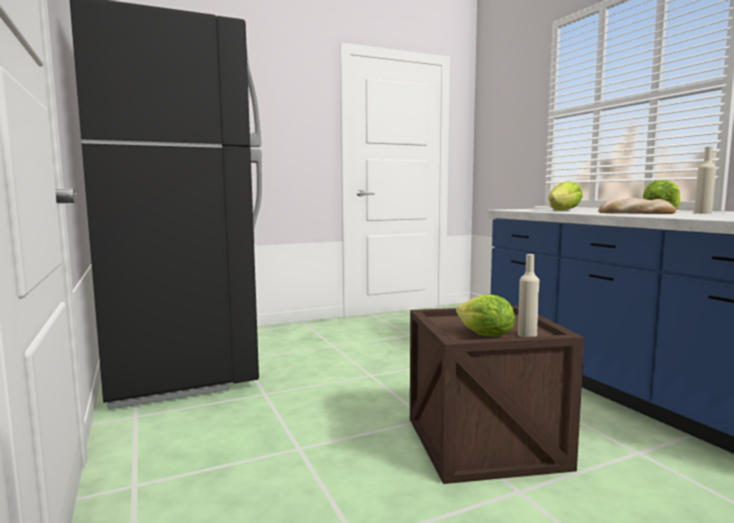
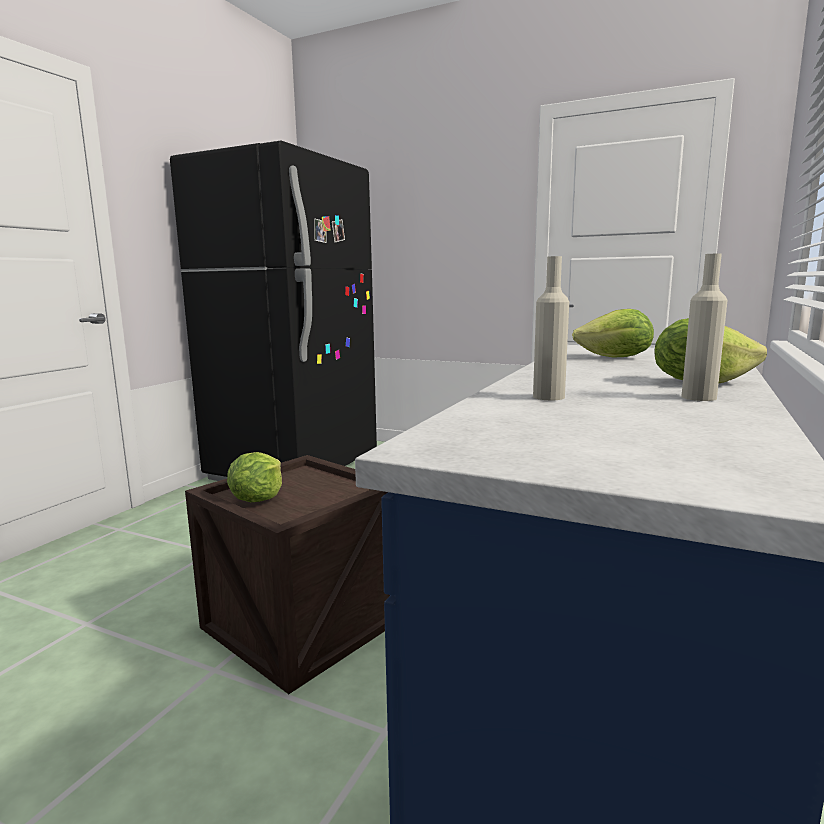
camera: 50 degrees right, 5 degrees up
beige bottle [518,254,539,337] -> beige bottle moved to [533,256,569,400]
bread [599,198,676,214] -> none

